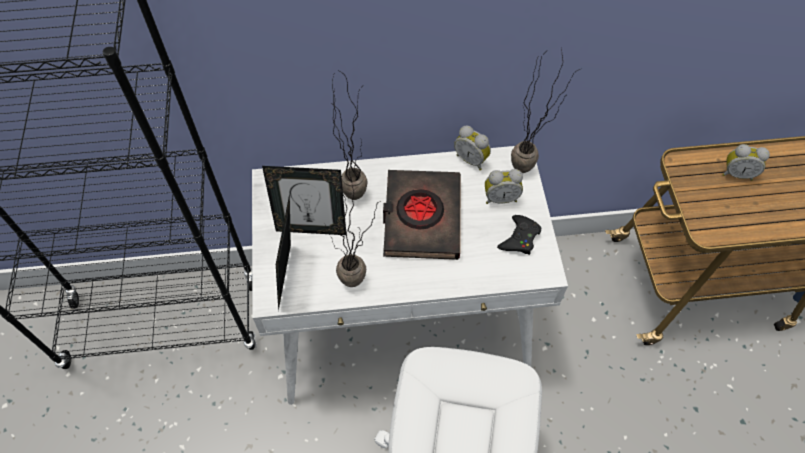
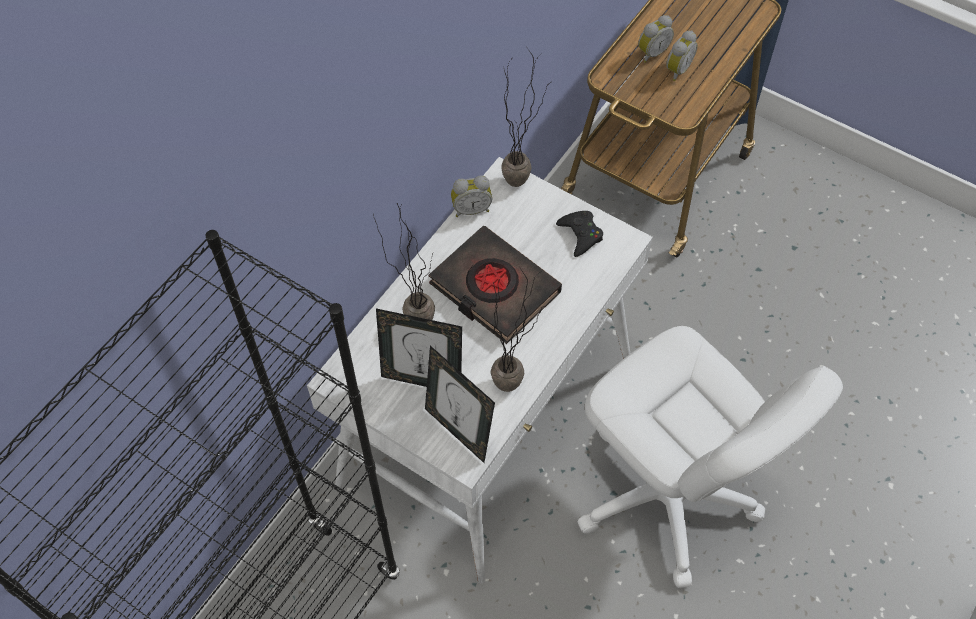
camera: 50 degrees left, 0 degrees up
picture frame [262,166,346,235] -> picture frame turned 60 degrees clockwise [376,308,462,387]
alarm clock [485,169,523,204] -> alarm clock moved to [666,30,698,81]

